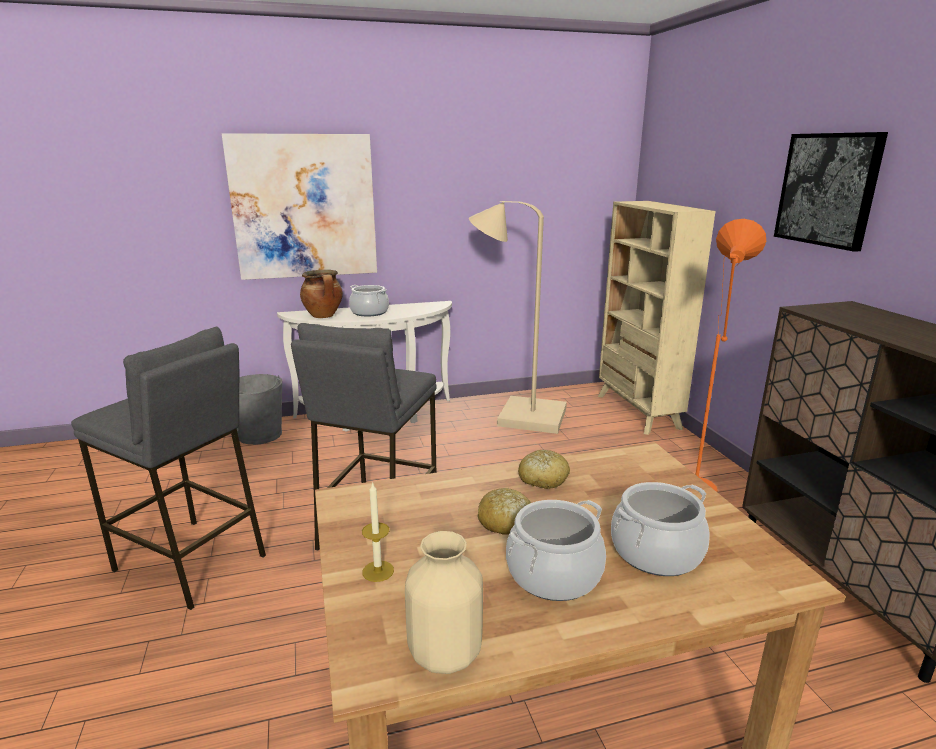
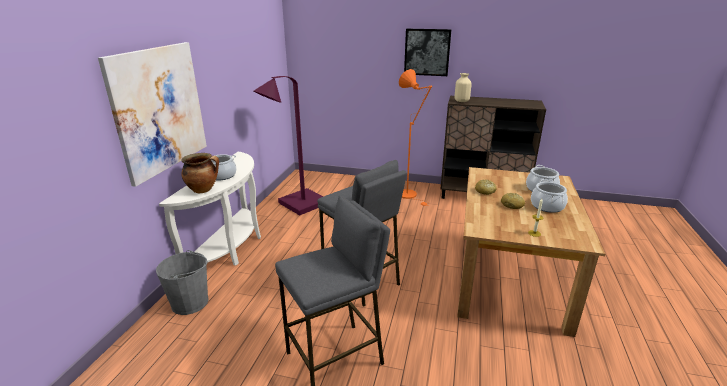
camera: 60 degrees left, 5 degrees up
beige vase [405,531,483,674] -> beige vase moved to [454,73,472,102]
beige floor lamp [469,201,567,434] -> purple floor lamp [253,76,324,216]
beige bookcase [598,201,715,435] -> none

